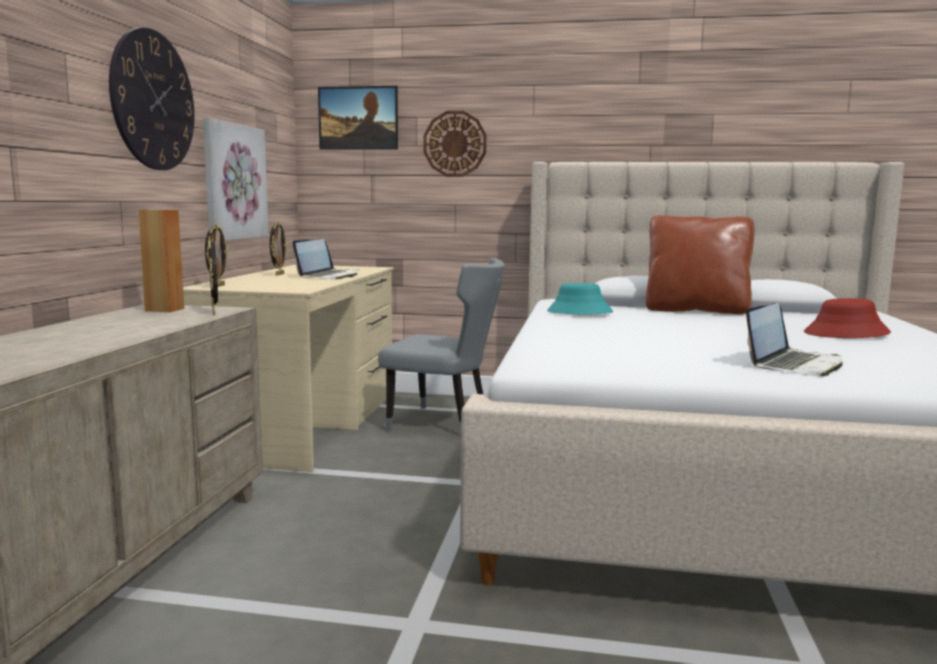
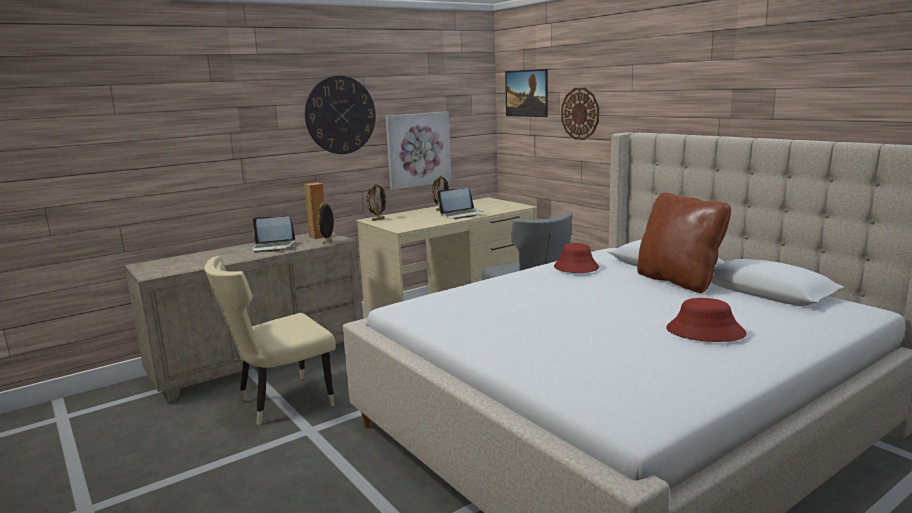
camera: 45 degrees right, 5 degrees up
turquoise hat [547,283,613,314] -> red hat [554,243,599,273]
laptop [746,303,842,376] -> laptop moved to [252,216,296,253]
none -> beige chair [204,256,336,425]

